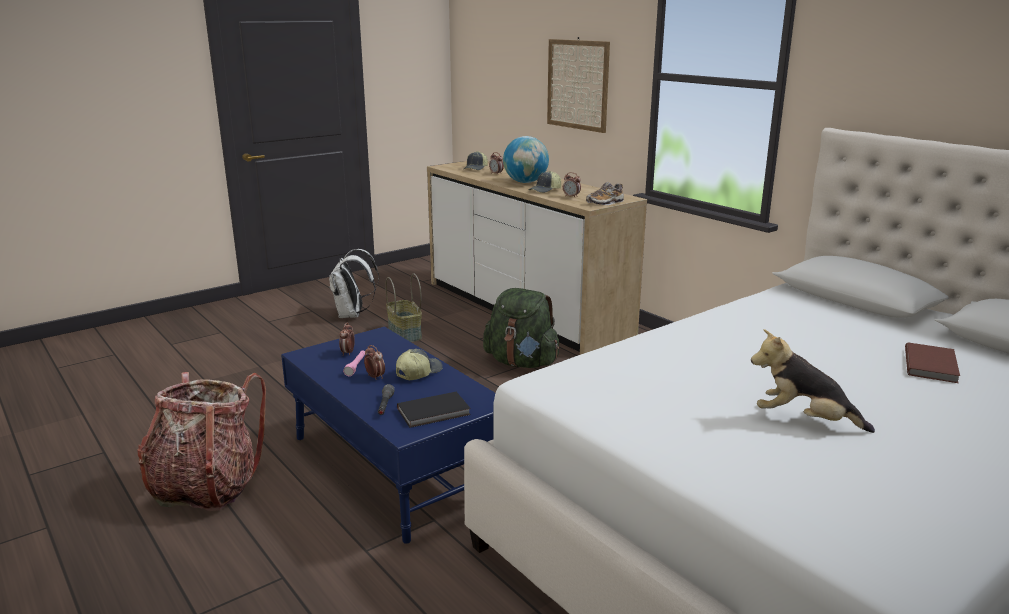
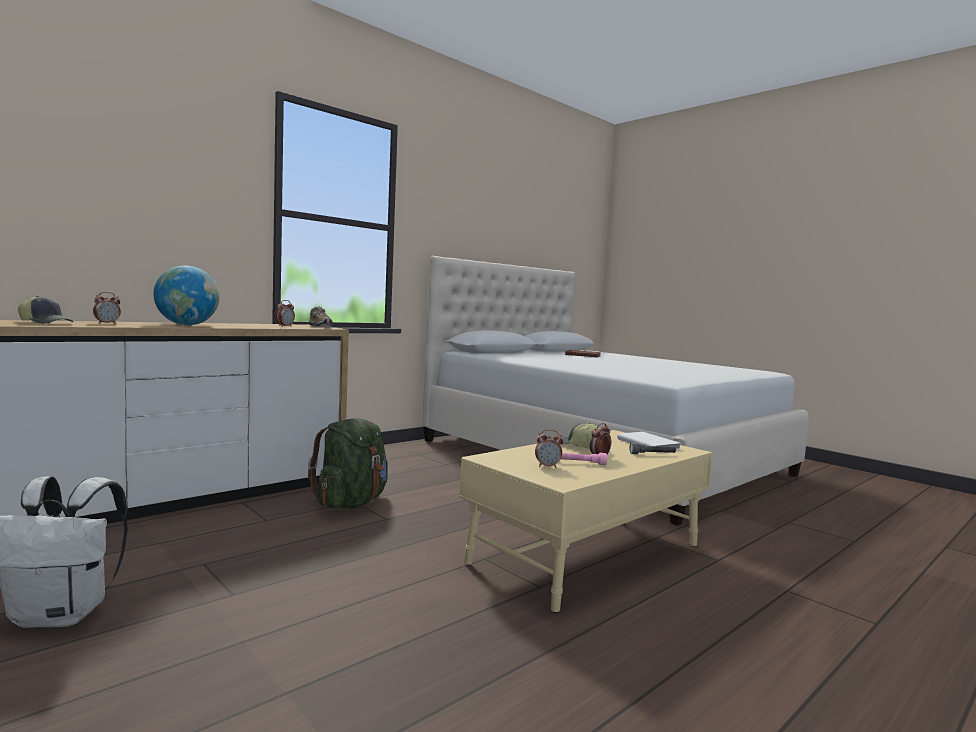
camera: 95 degrees left, 15 degrees down
backpack [137,372,266,511] -> none
blue coffee table [281,327,495,544] -> beige coffee table [459,430,713,612]
basket [385,273,422,342] -> none
black book [397,392,471,428] -> white book [617,432,680,450]
cap [529,171,561,193] -> none
picture [547,37,610,133] -> none
plush toy [751,329,875,433] -> none

